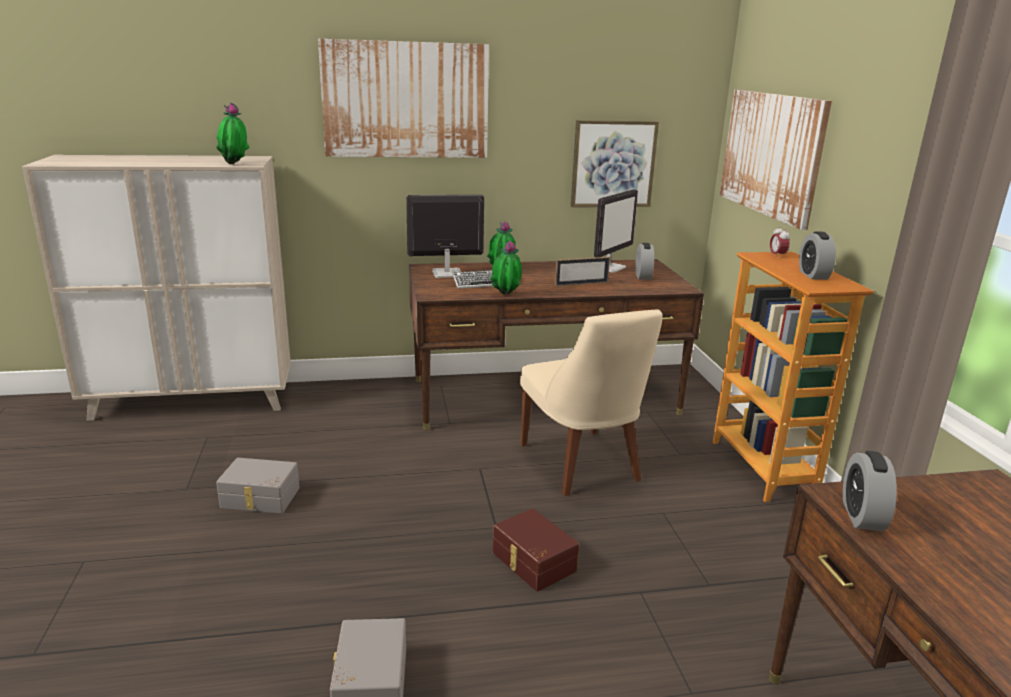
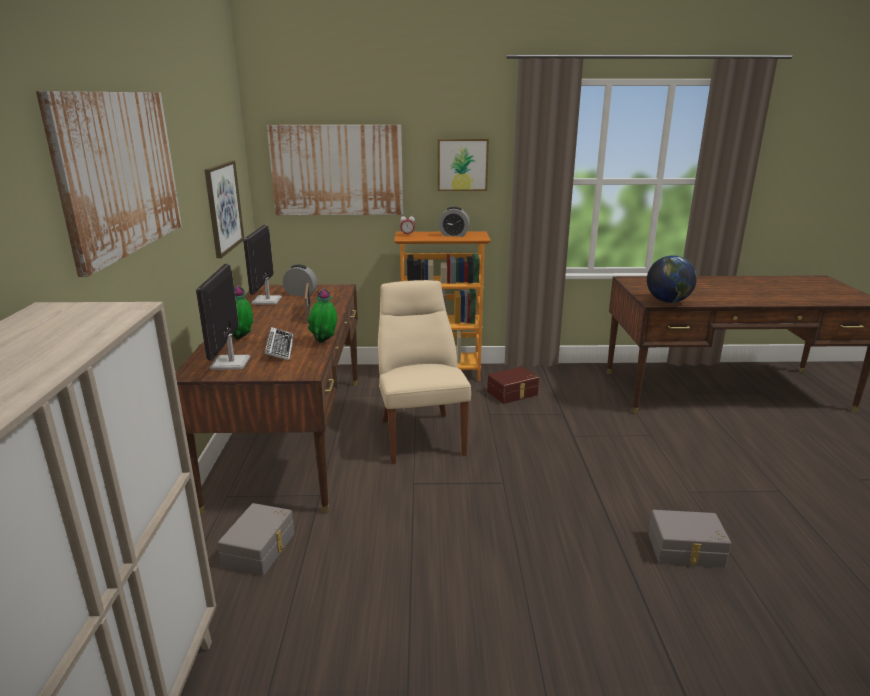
camera: 80 degrees left, 0 degrees up
potted plant [216,103,250,164] -> none
grey storage box [216,458,300,513] -> grey storage box moved to [218,503,294,576]
brown storage box [493,509,579,592] -> brown storage box moved to [487,366,539,404]
beige chair [520,310,663,496] -> beige chair turned 90 degrees counterclockwise [378,280,471,464]
monitor [594,189,638,273] -> monitor turned 135 degrees counterclockwise [243,225,282,305]
alarm clock [843,451,897,531] -> globe [647,255,697,303]
none -> picture [438,139,489,191]

